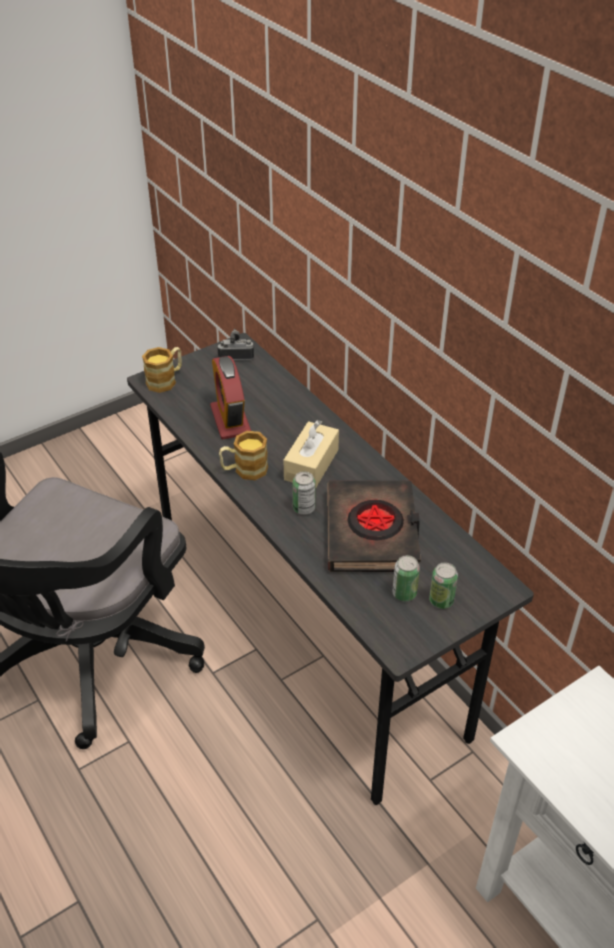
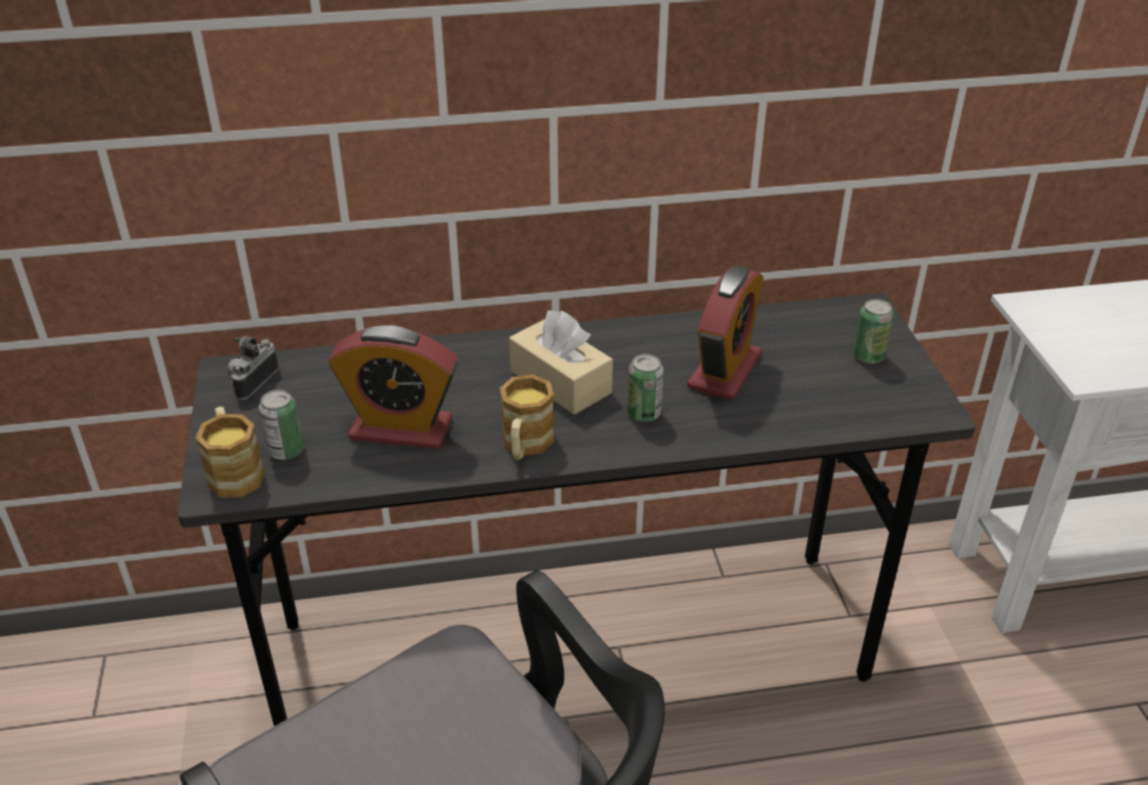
camera: 65 degrees left, 5 degrees down
black book [327,481,421,572] -> alarm clock [687,266,764,400]
can [393,555,420,601] -> can moved to [259,389,304,460]

